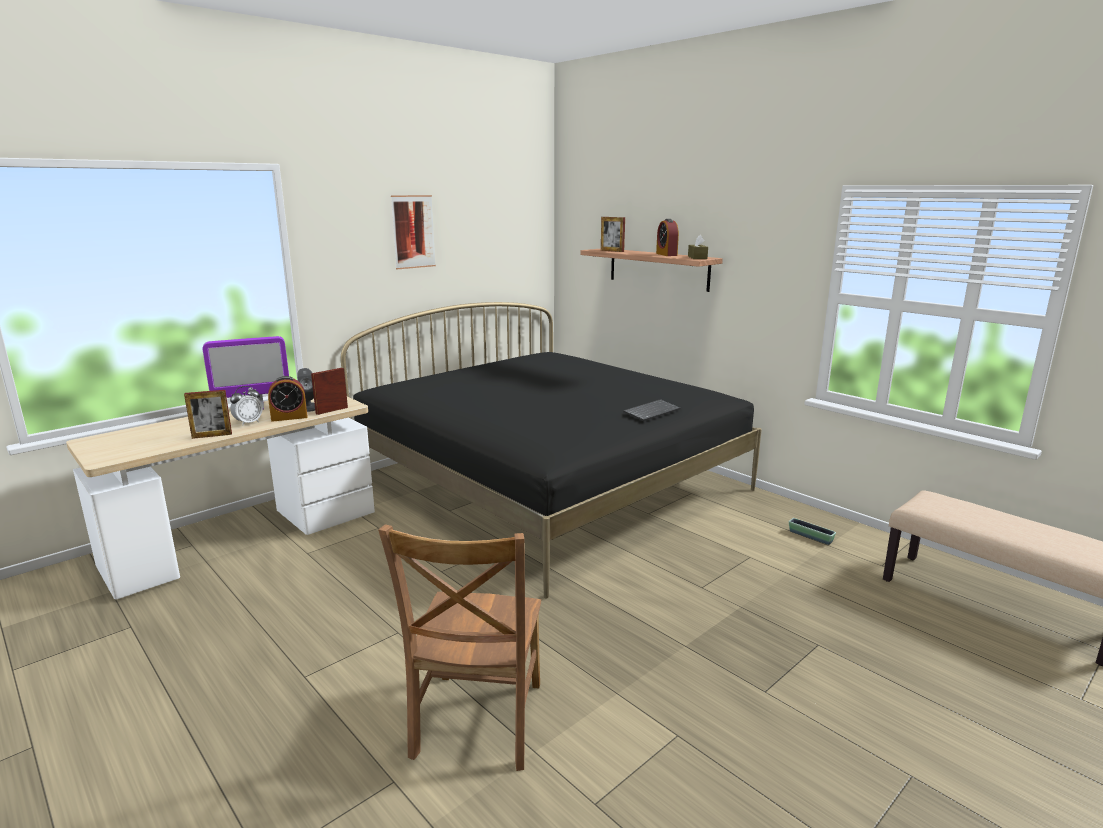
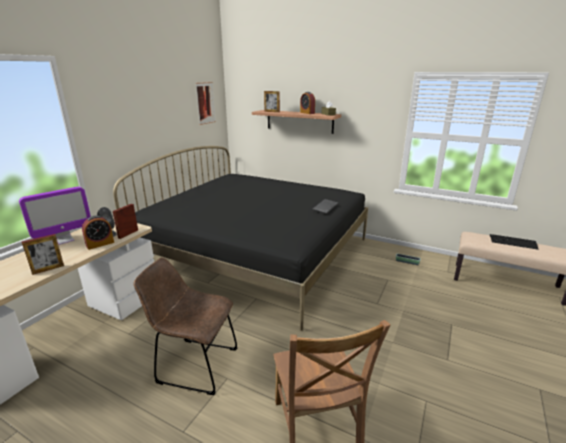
camera: 20 degrees left, 5 degrees up
alarm clock [230,386,263,426] -> none
picture [391,195,436,269] -> picture moved to [195,82,216,125]
none -> brown chair [134,258,237,395]
none -> keyboard [490,234,538,250]

